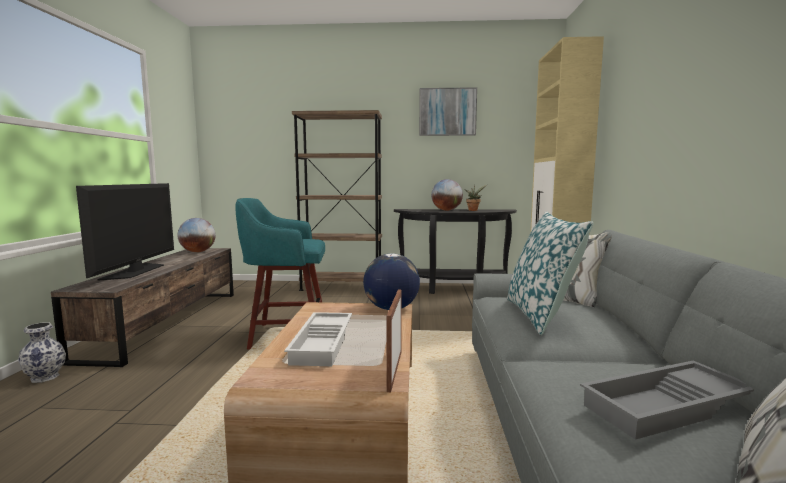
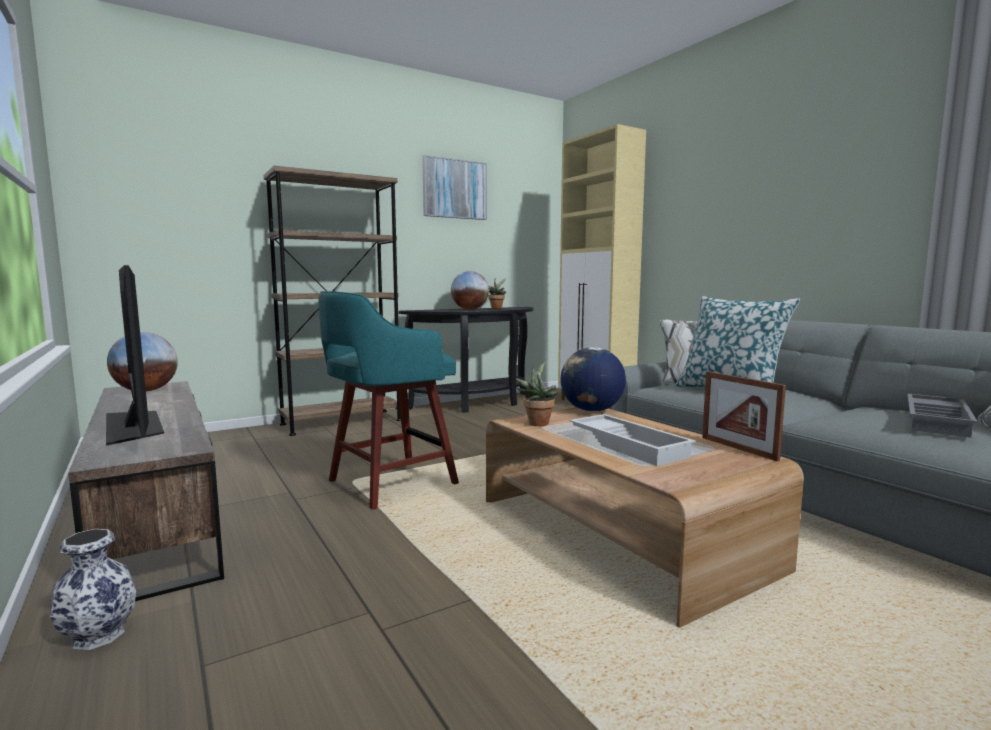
camera: 35 degrees left, 0 degrees up
none -> potted plant [516,361,558,426]

